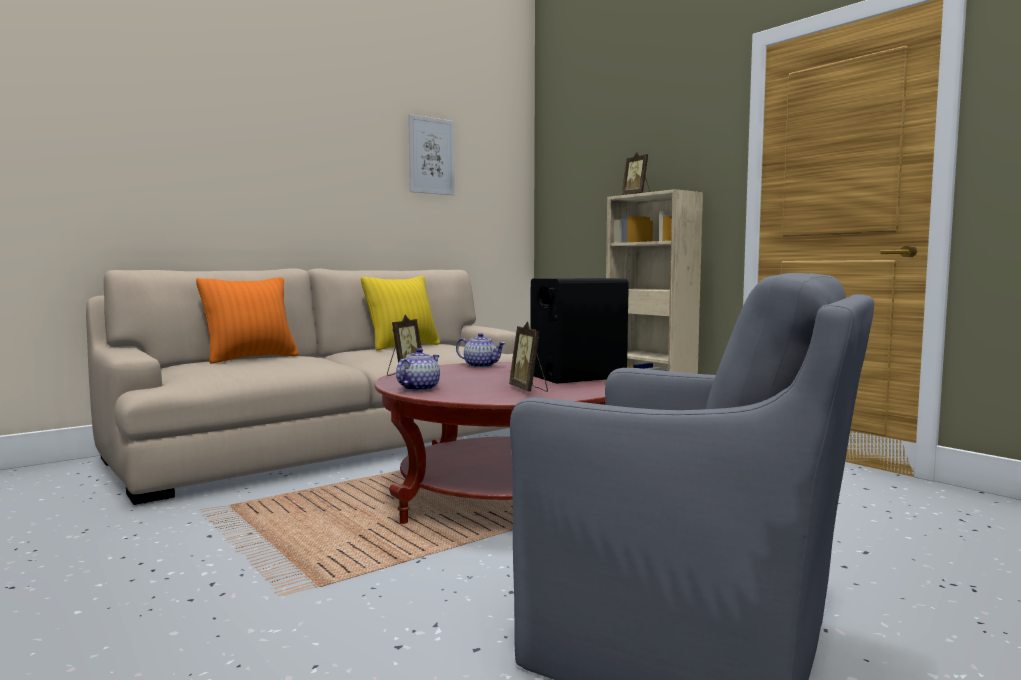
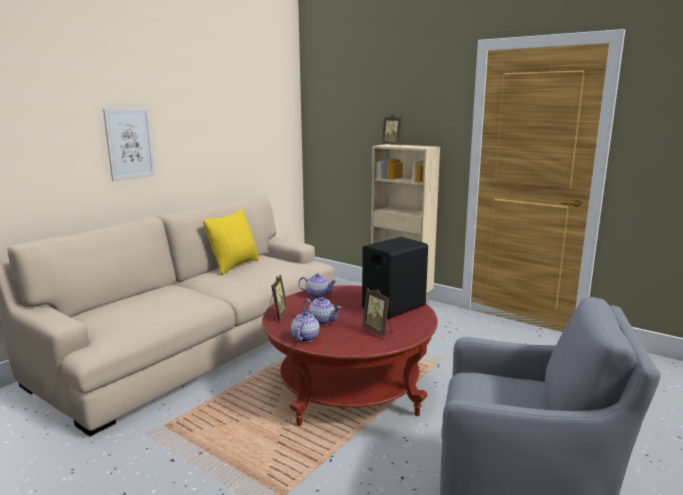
camera: 15 degrees left, 10 degrees up
orange pillow [196,277,299,364] -> none
picture [408,114,455,195] -> picture moved to [103,108,155,181]
none -> teapot [302,297,341,325]

